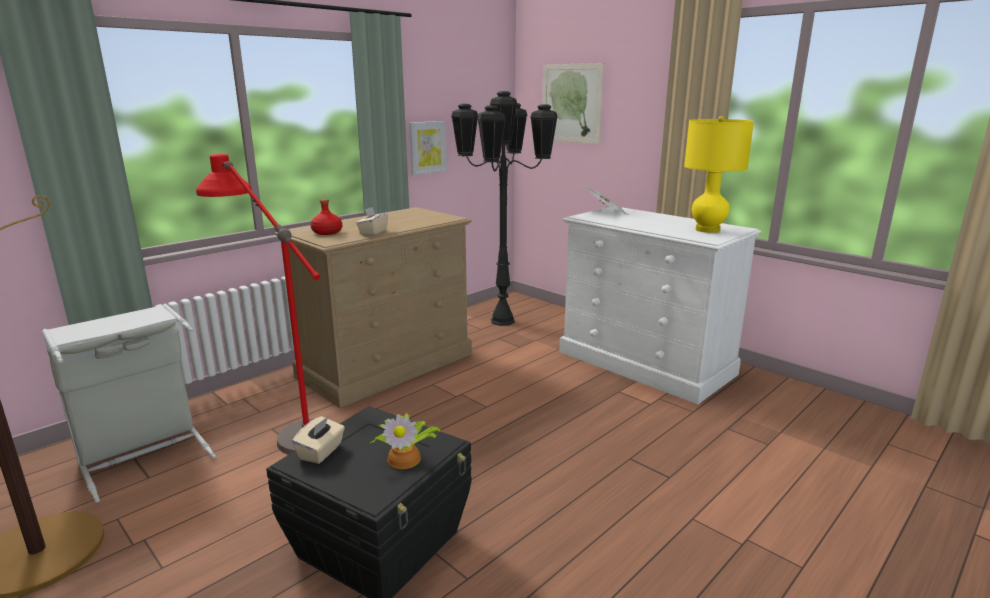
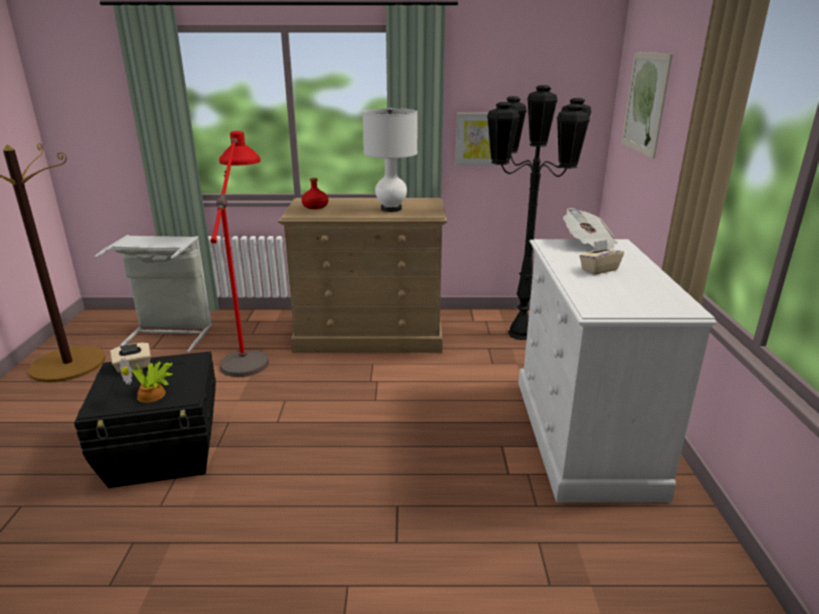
camera: 45 degrees right, 5 degrees up
beige tissue box [356,207,388,235] -> beige tissue box moved to [579,240,624,275]
yellow table lamp [684,116,754,233] -> none
none -> white table lamp [362,107,418,212]

